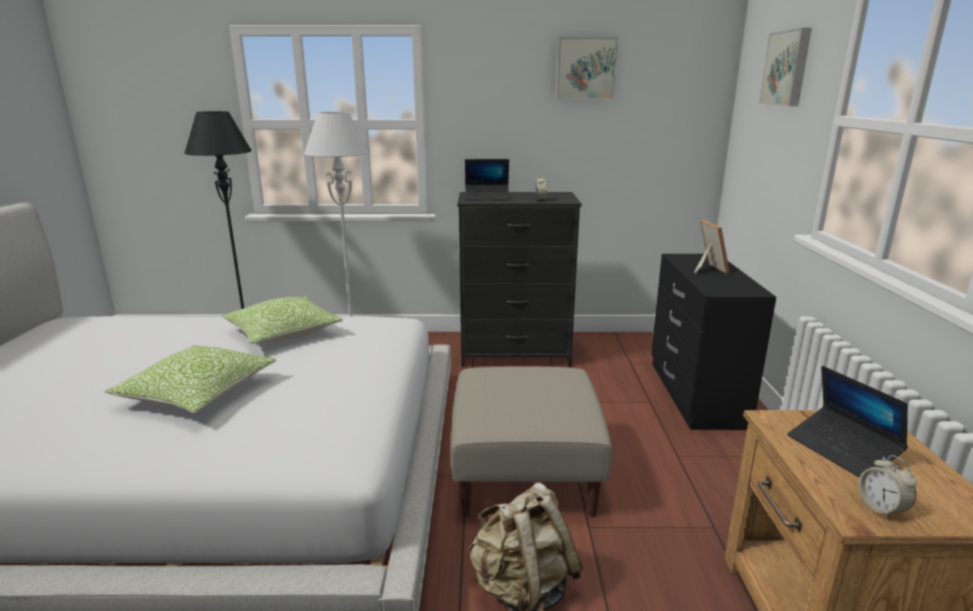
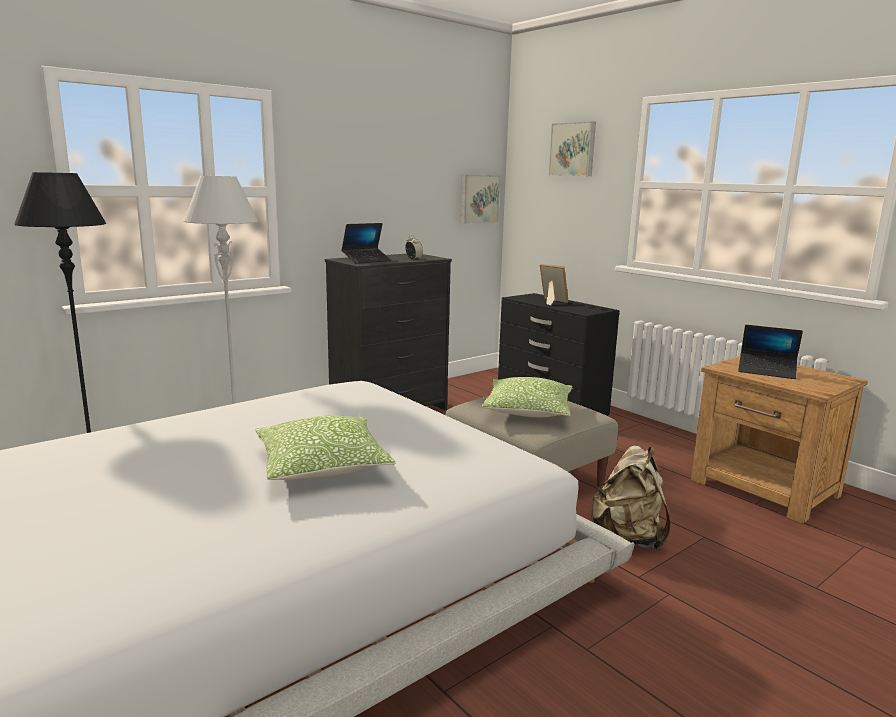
camera: 40 degrees left, 5 degrees down
pillow [222,296,343,344] -> pillow moved to [482,377,572,417]
picture [556,37,618,100] -> picture moved to [460,175,500,224]
alarm clock [858,455,917,520] -> none

